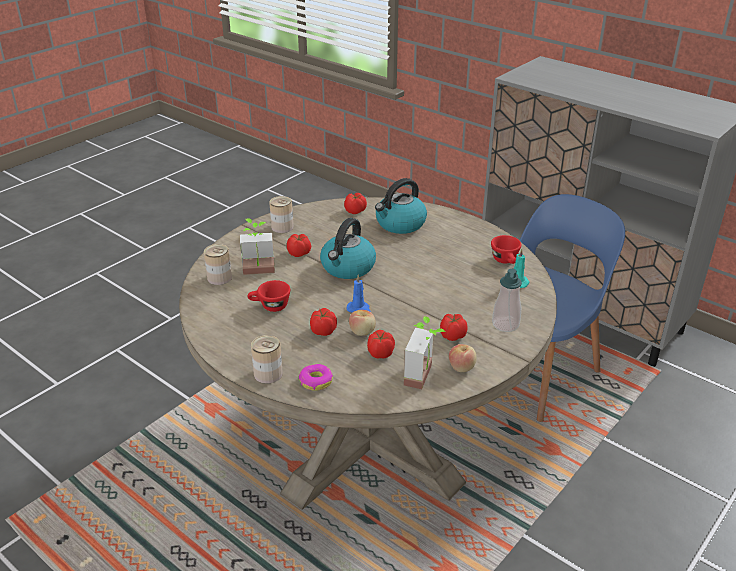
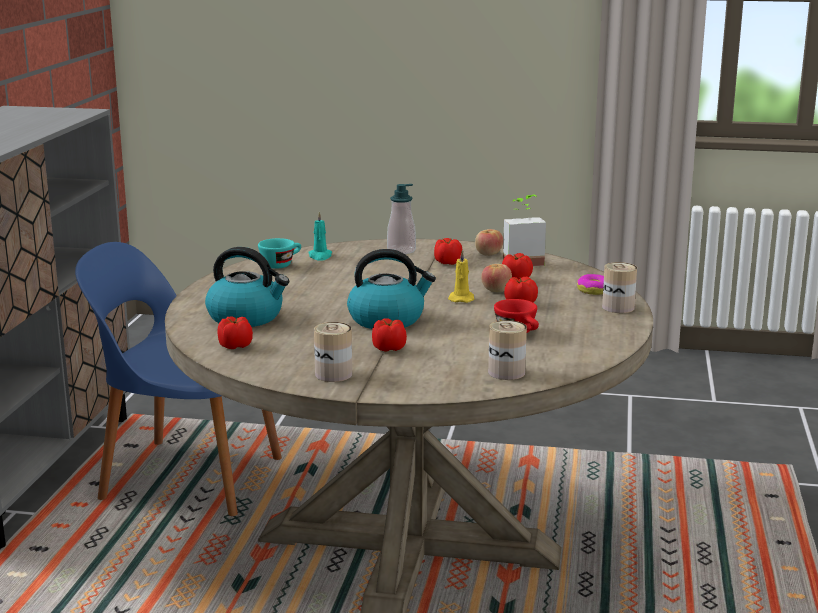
camera: 120 degrees left, 15 degrees down
potted plant [240,218,275,275] -> none
blue candle [346,274,371,313] -> yellow candle [448,250,474,303]
red cup [491,235,521,264] -> turquoise cup [258,238,301,269]

